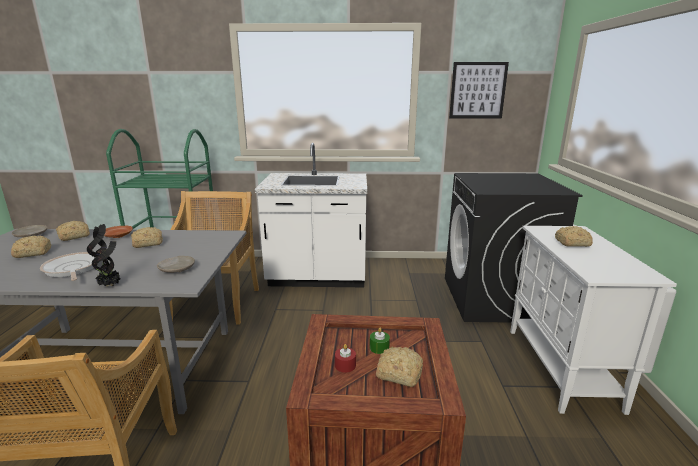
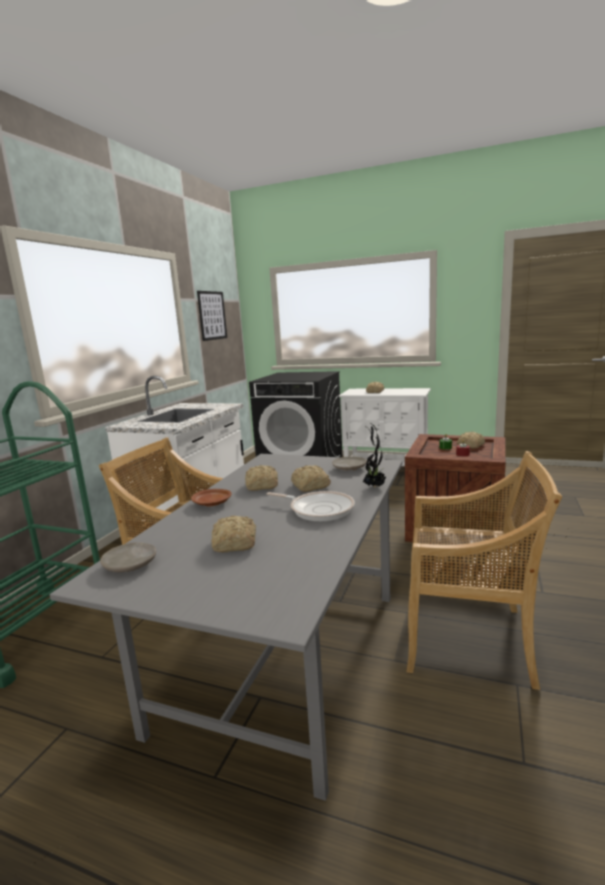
camera: 70 degrees left, 5 degrees down
frying pan [40,252,95,281] -> frying pan turned 135 degrees counterclockwise [267,491,355,521]
bread [56,221,90,241] -> bread moved to [291,465,331,492]

